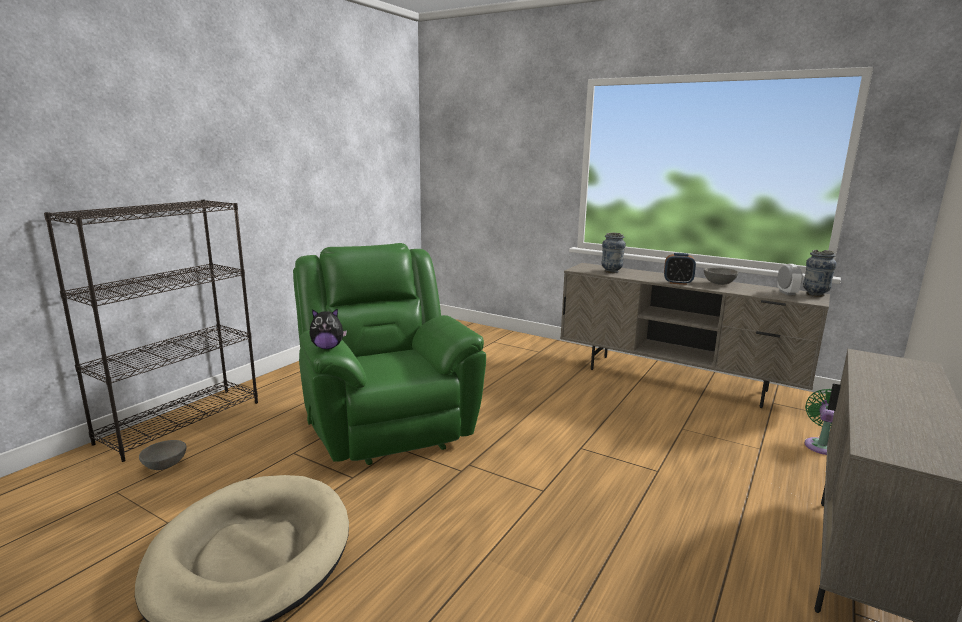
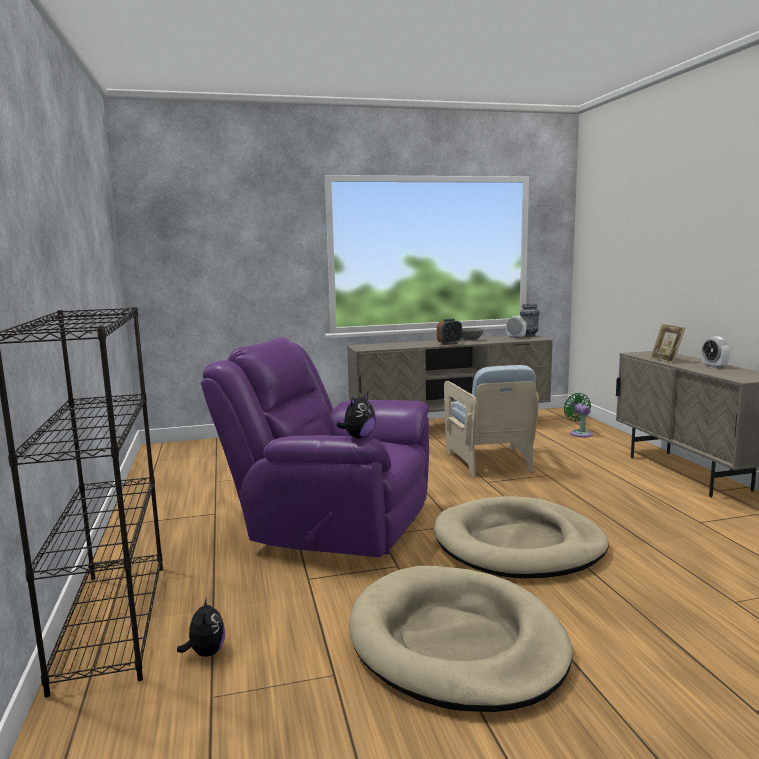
camera: 45 degrees left, 5 degrees down
grey bowl [139,440,187,470] -> plush toy [177,596,225,657]
green armchair [293,243,486,465] -> purple armchair [201,337,429,557]
vase [601,233,626,273] -> none
none -> beige dog bed [434,496,609,579]
none -> beige armchair [444,365,539,477]
none -> picture frame [650,324,685,363]
none -> alarm clock [702,336,730,368]

